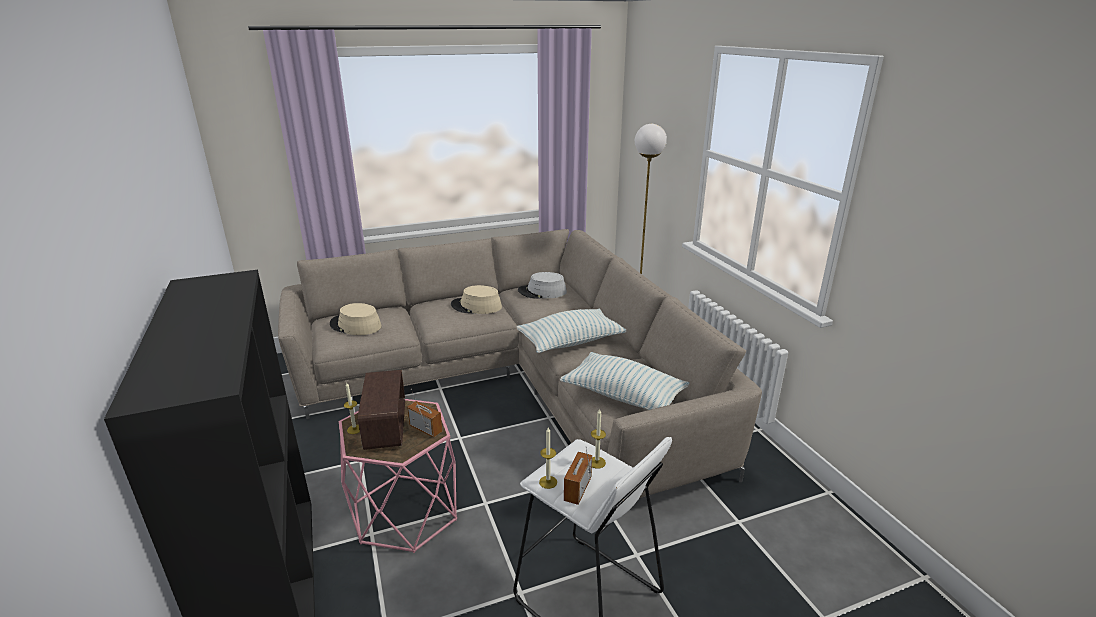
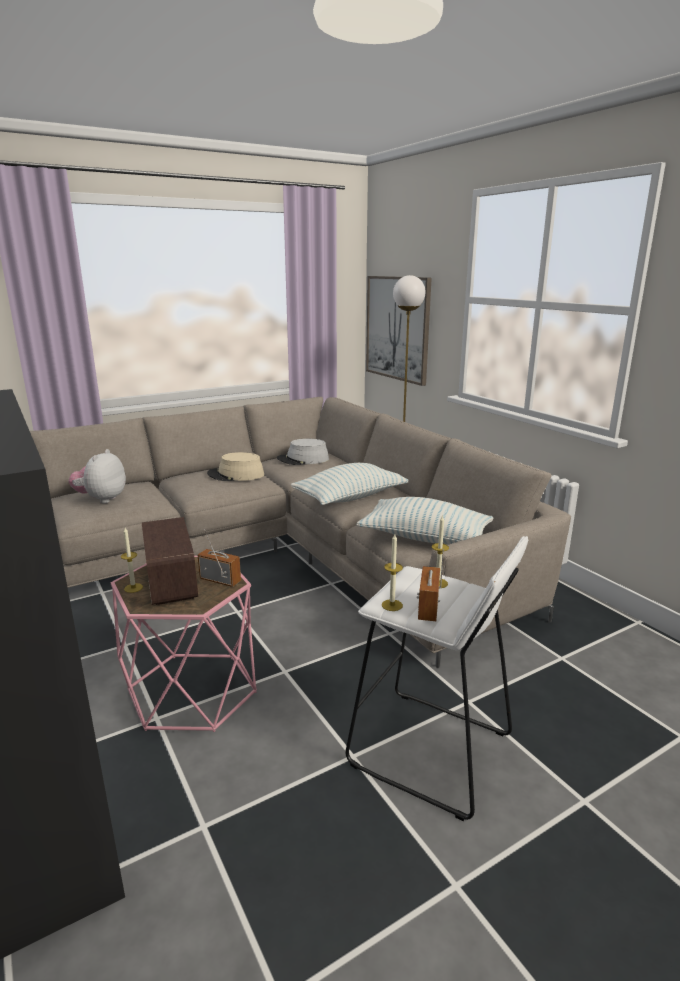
camera: 10 degrees left, 5 degrees down
beige hat [330,303,382,335] -> plush toy [69,449,126,503]
none -> picture [366,276,432,386]

